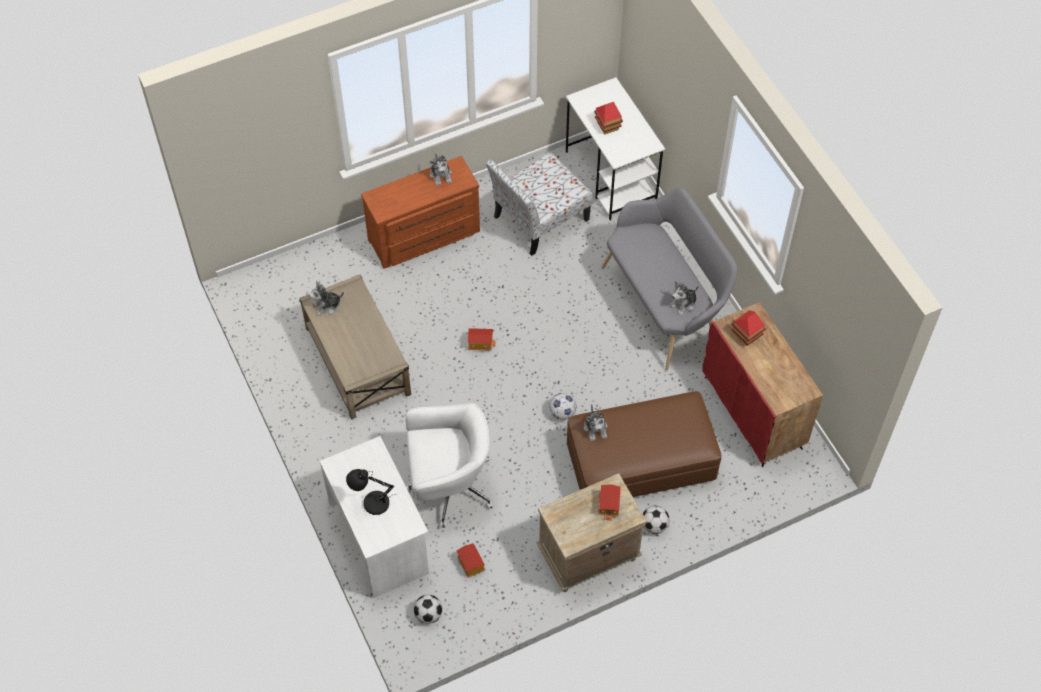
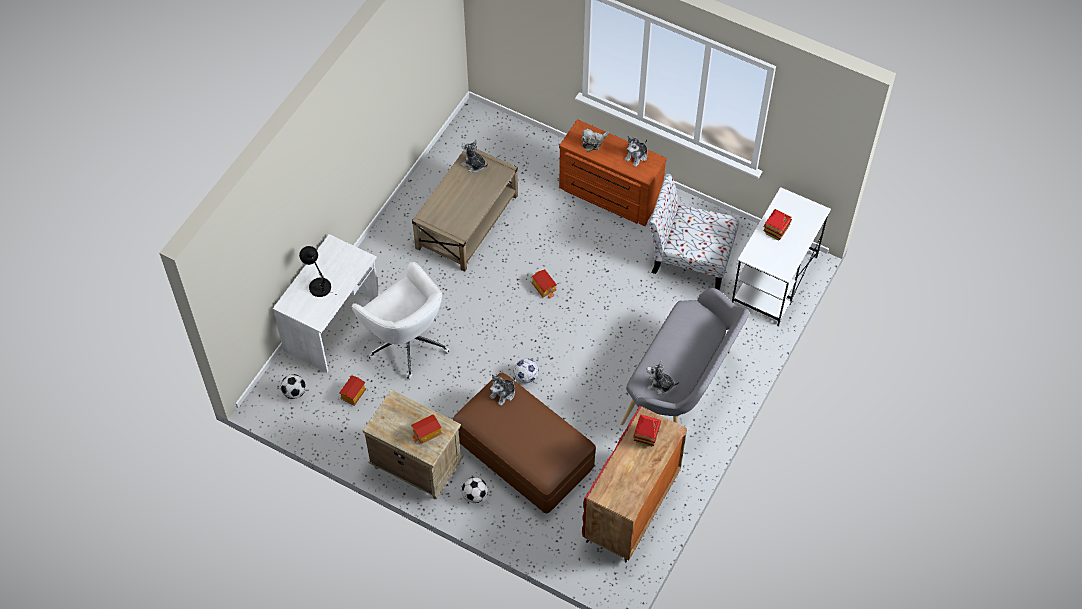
camera: 55 degrees right, 0 degrees up
none -> plush toy [582,129,609,152]

